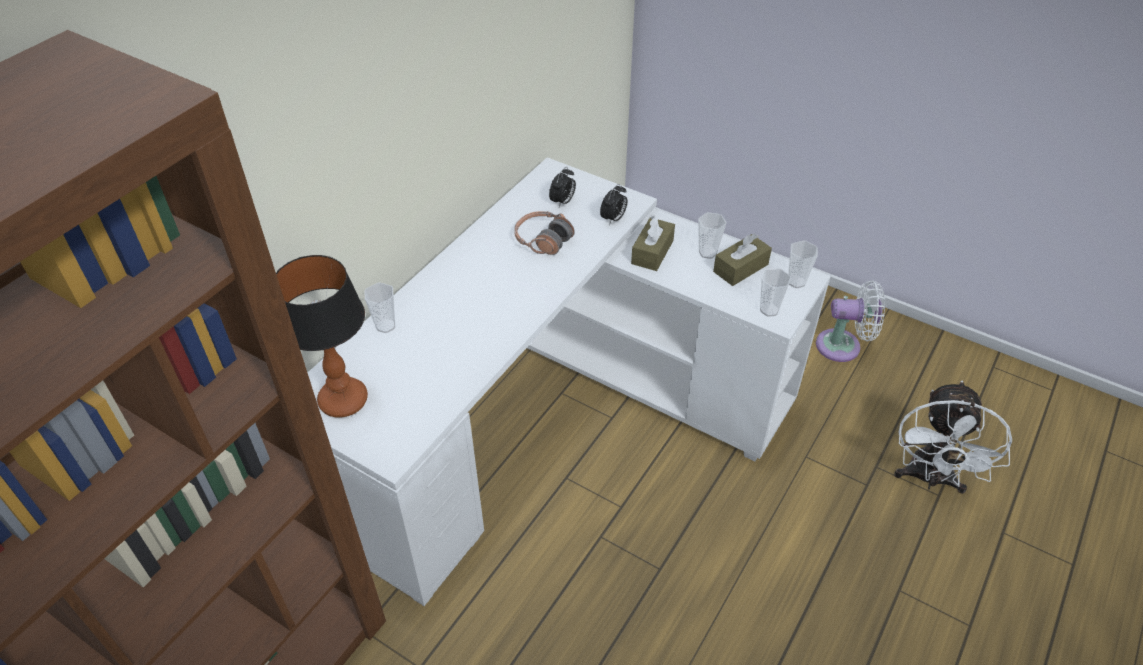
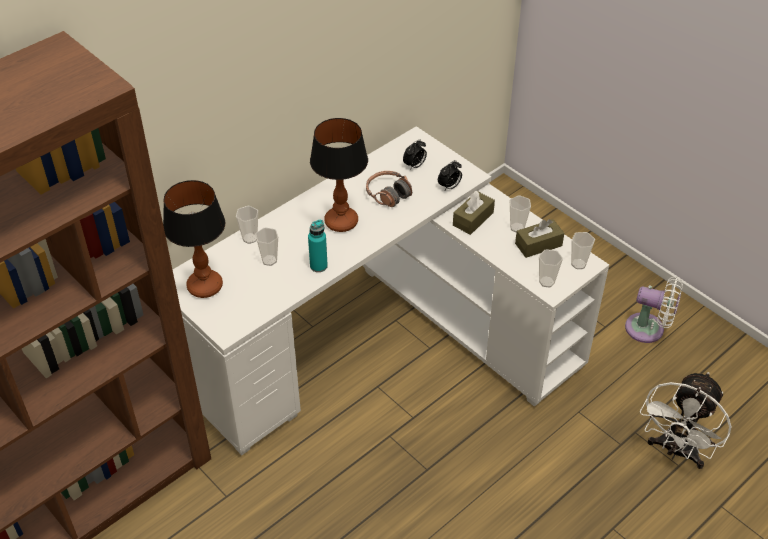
camera: 15 degrees right, 0 degrees up
none -> cup [255,227,278,266]
none -> turquoise bottle [308,220,328,272]
none -> table lamp [310,118,368,232]

